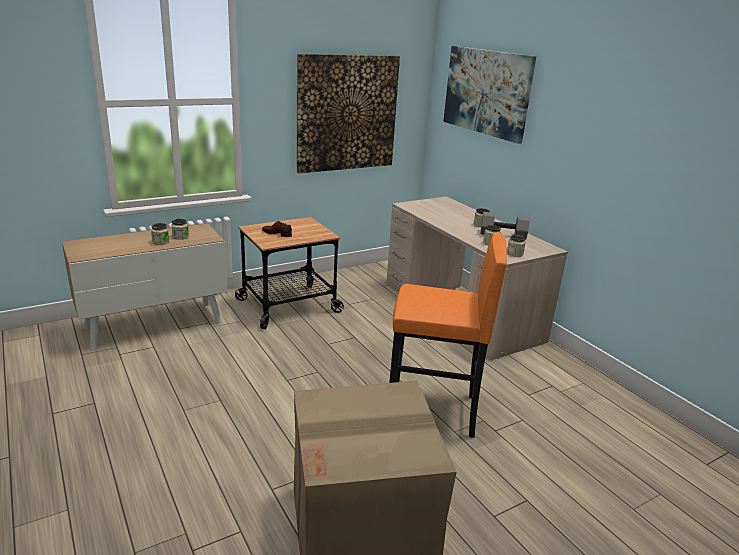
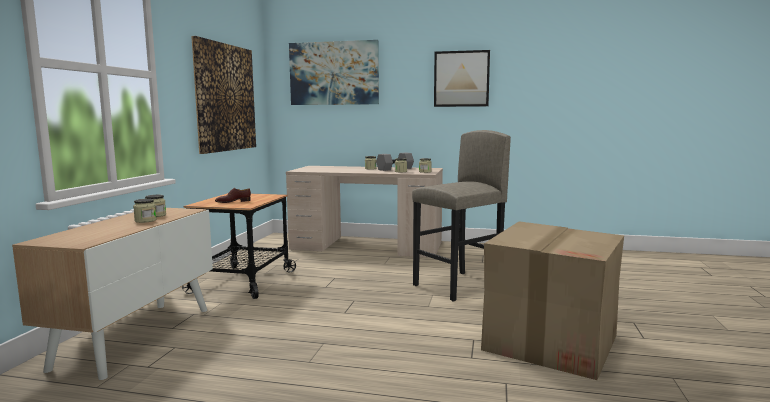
camera: 45 degrees left, 15 degrees down
orange stool [389,233,507,438] -> grey stool [412,130,511,301]
none -> picture [434,50,490,107]

